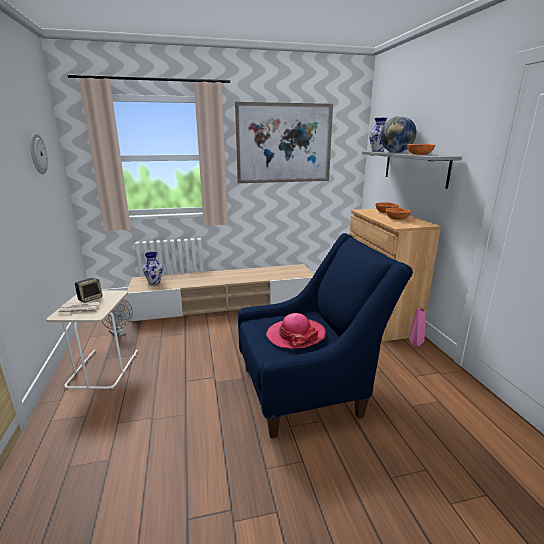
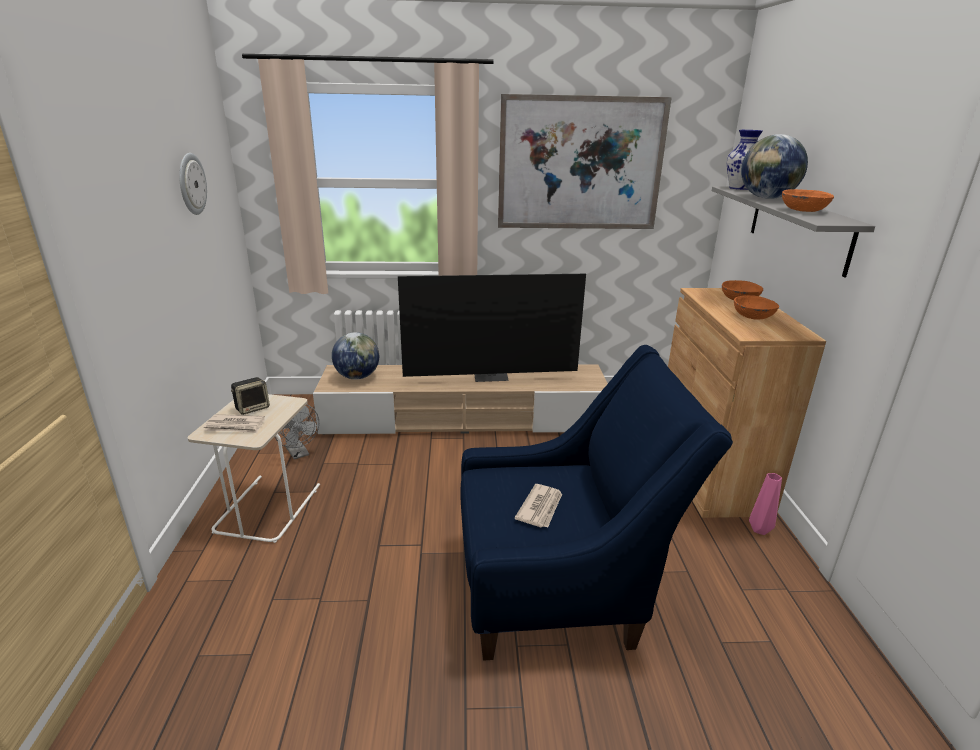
camera: 10 degrees right, 5 degrees up
vase [143,252,163,284] -> globe [332,332,379,380]
hat [266,313,326,349] -> newspaper [514,484,562,528]
none -> television [398,274,586,382]

